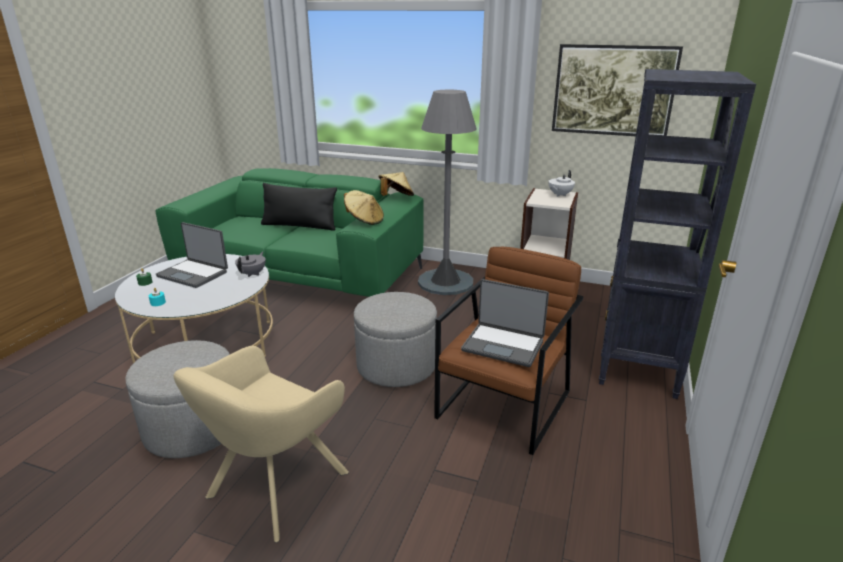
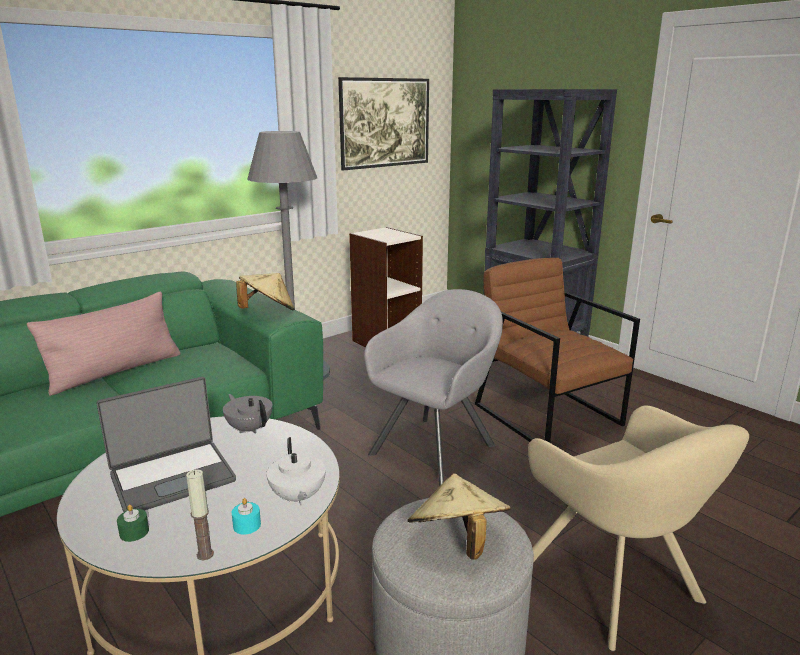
camera: 60 degrees left, 5 degrees down
black pillow [261,183,337,231] -> pink pillow [27,291,180,396]
grey ottoman [354,292,437,387] -> grey armchair [364,289,503,486]
beige hat [378,172,414,196] -> beige hat moved to [408,474,511,560]
laptop [461,279,549,367] -> none
white teapot [548,170,575,197] -> white teapot moved to [267,437,326,506]
none -> candle [186,469,214,560]

